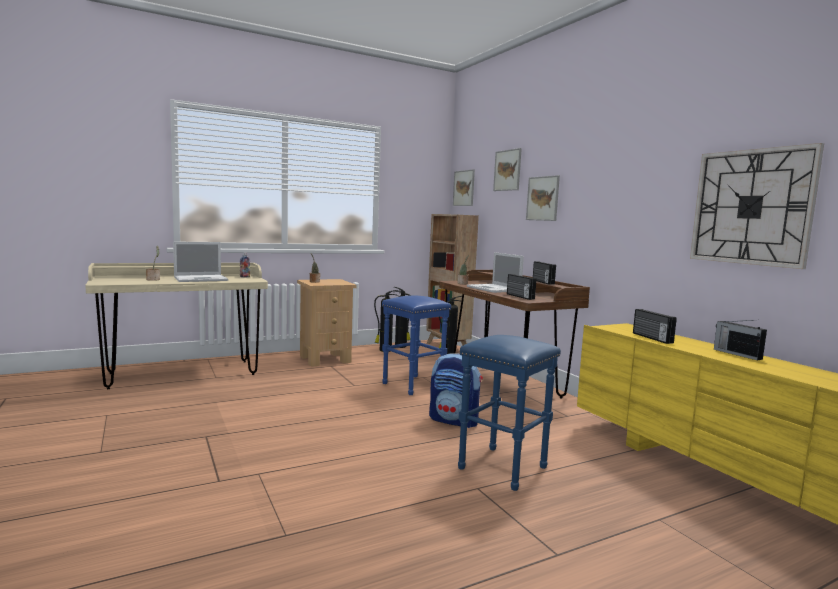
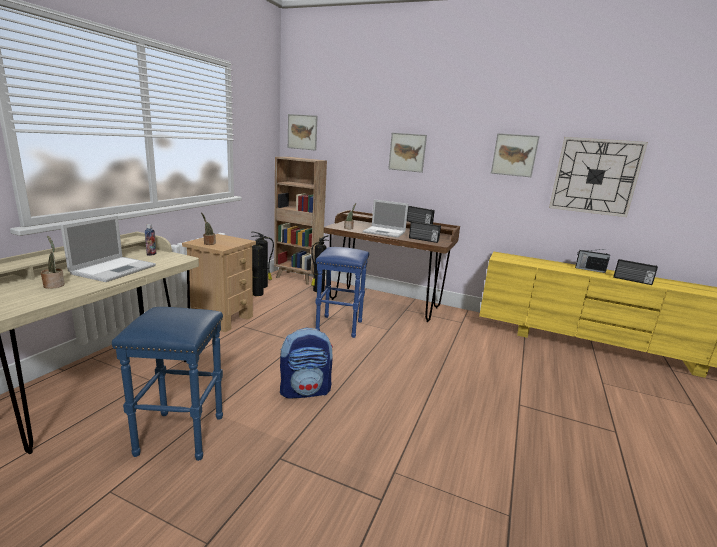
camera: 40 degrees left, 10 degrees up
backpack [429,353,483,428] -> backpack moved to [280,328,333,398]
blue stool [458,335,561,491] -> blue stool moved to [112,307,223,461]
picture [493,148,522,191] -> picture moved to [491,133,540,177]
radio [633,309,677,344] -> radio moved to [613,259,658,285]

